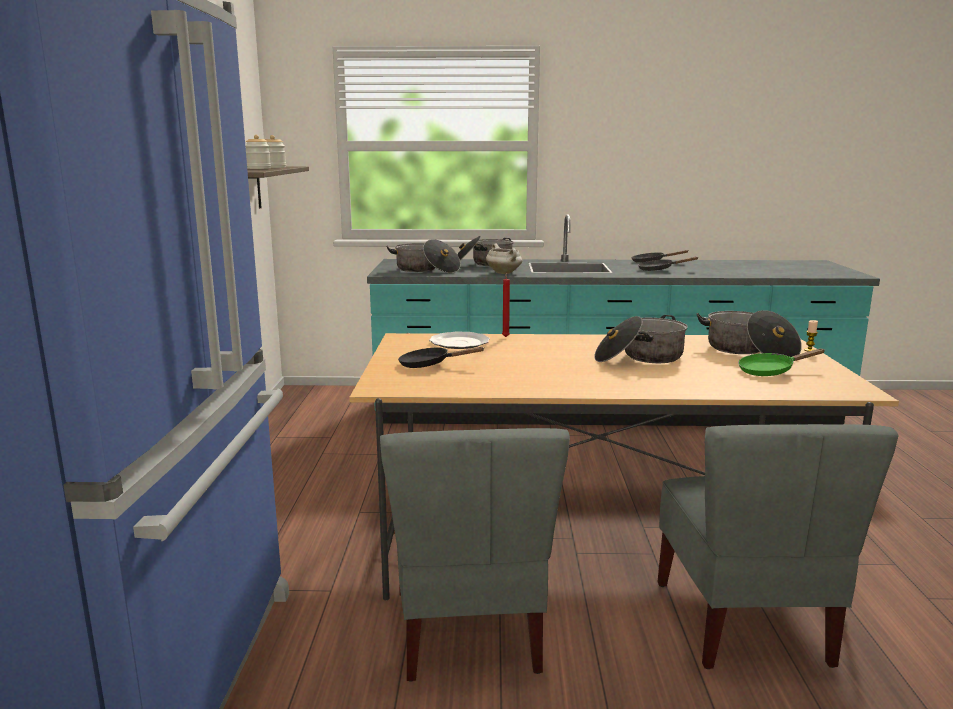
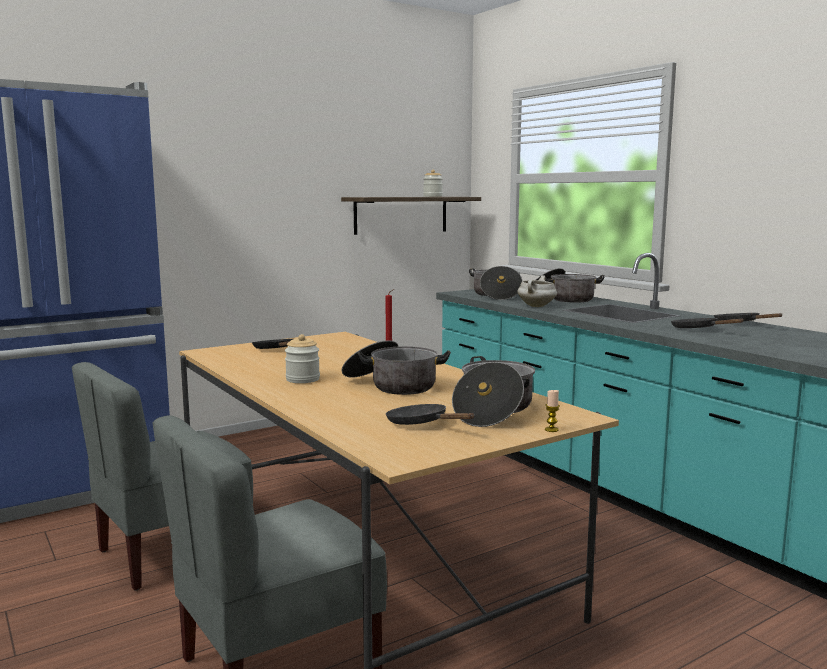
camera: 55 degrees right, 5 degrees down
jar [245,135,271,169] -> jar moved to [285,334,320,383]
plate [429,331,490,349] -> none
green frying pan [738,348,825,376] -> black frying pan [386,404,475,425]

